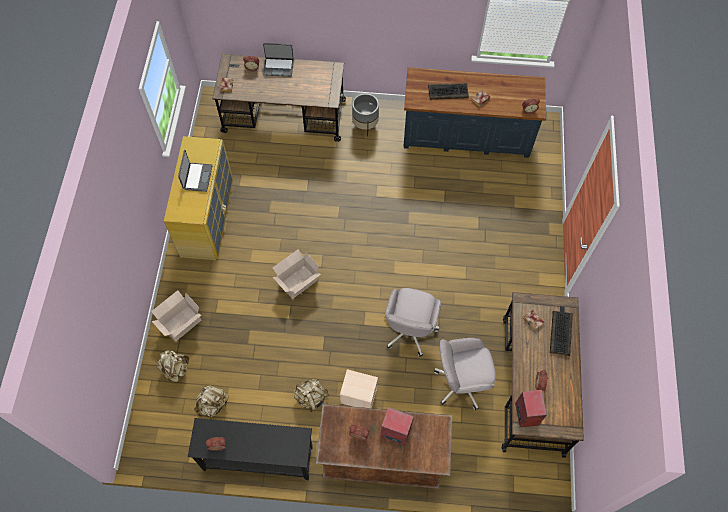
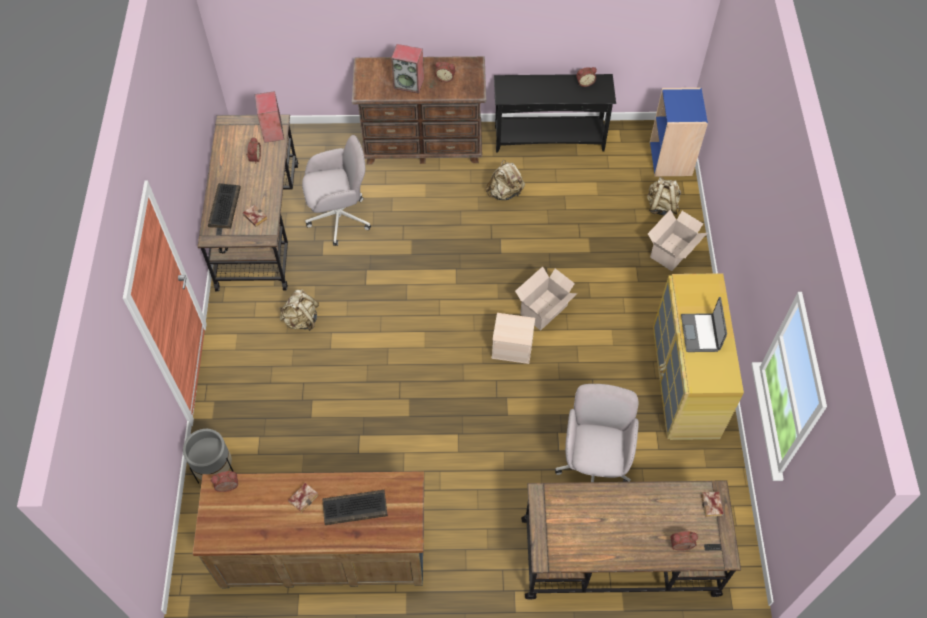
camera: 175 degrees right, 5 degrees down
beige backpack [194,385,228,417] -> beige backpack moved to [280,289,319,331]
laptop [263,43,294,77] -> none
beige storage box [340,369,378,408] -> beige storage box moved to [491,313,535,364]
grey planter [352,93,379,137] -> grey planter moved to [183,429,234,484]
grey office chair [385,288,441,357] -> grey office chair moved to [555,384,639,482]
none -> blue bookcase [650,88,708,176]

